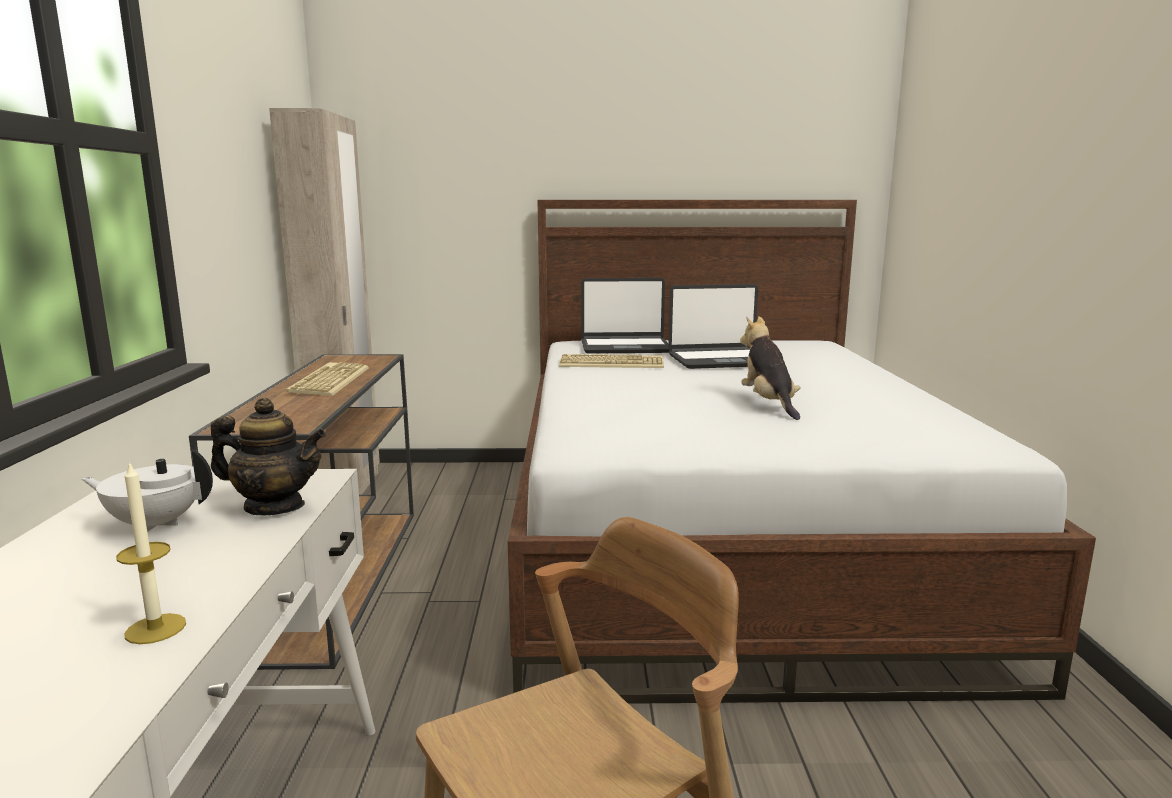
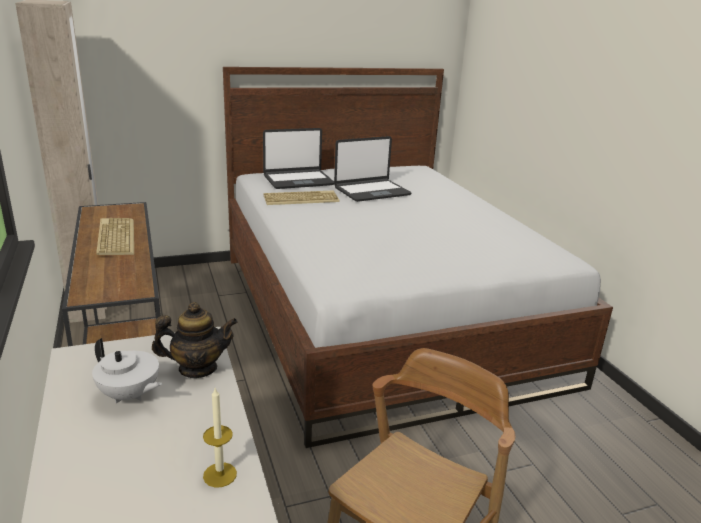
camera: 20 degrees left, 10 degrees up
white teapot [81,449,213,532] -> white teapot turned 135 degrees counterclockwise [92,338,162,404]
plush toy [740,316,801,420] -> none

